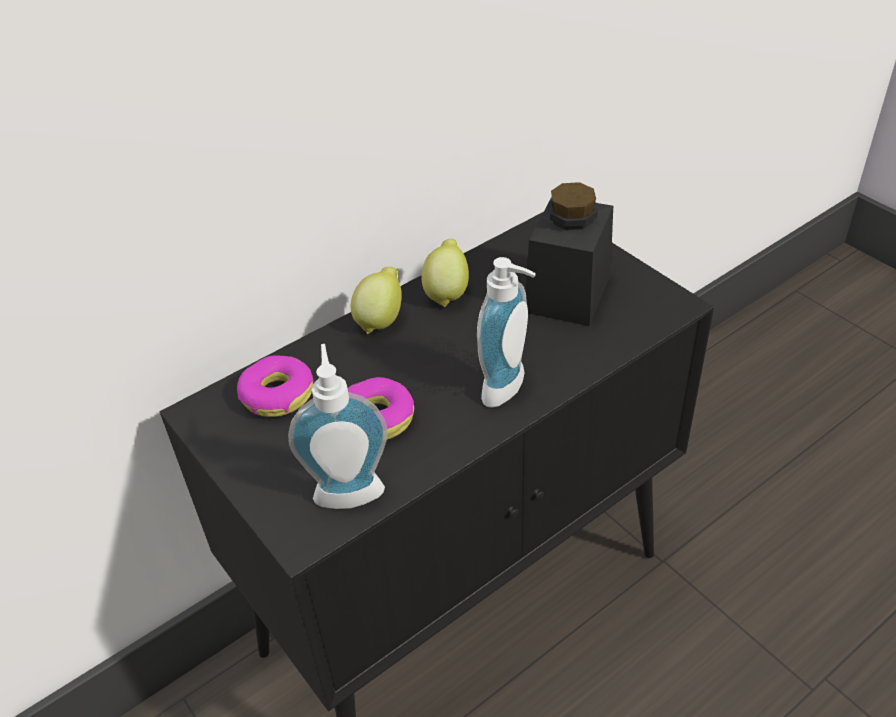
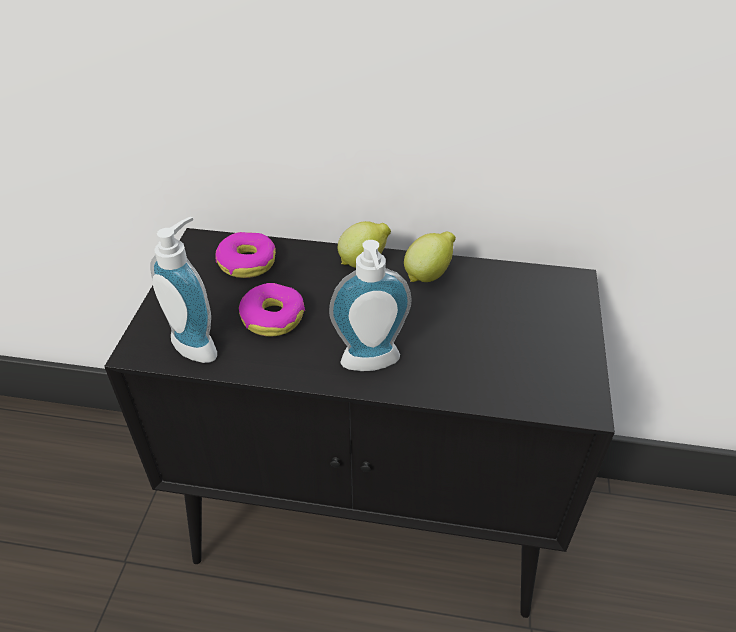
camera: 45 degrees right, 0 degrees up
black jar [526,182,613,326] -> none

